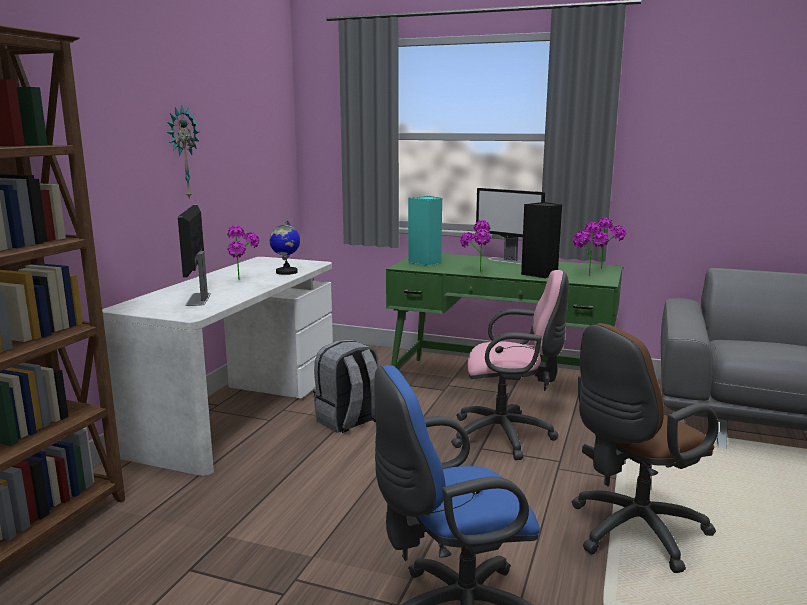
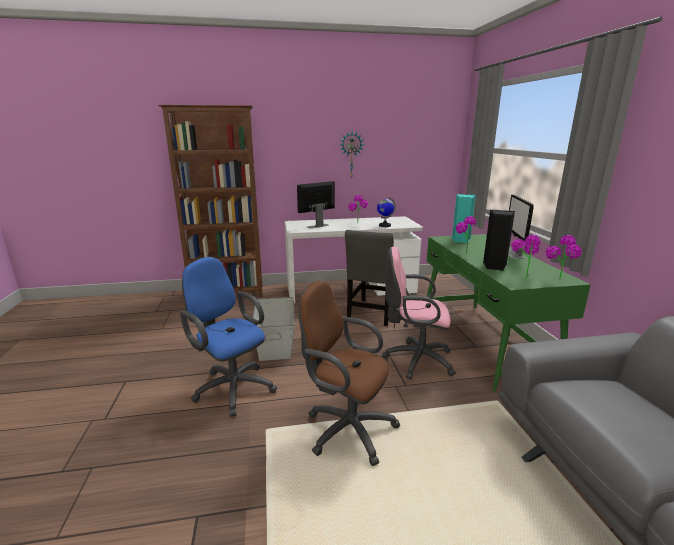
camera: 60 degrees right, 5 degrees up
grey backpack [313,340,378,433] -> grey chair [345,230,394,326]
pink office chair [451,270,569,460] -> pink office chair turned 120 degrees clockwise [382,247,456,379]
none -> grey storage box [253,297,295,361]

